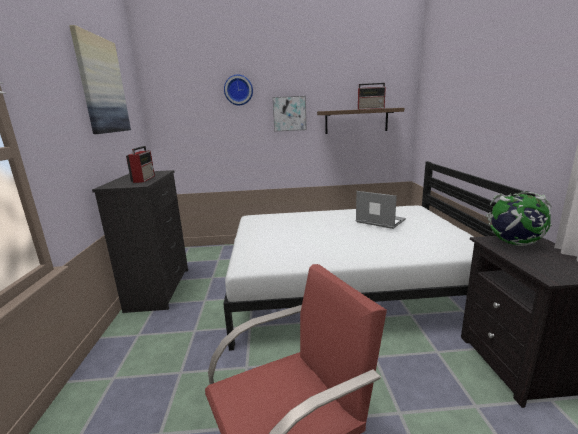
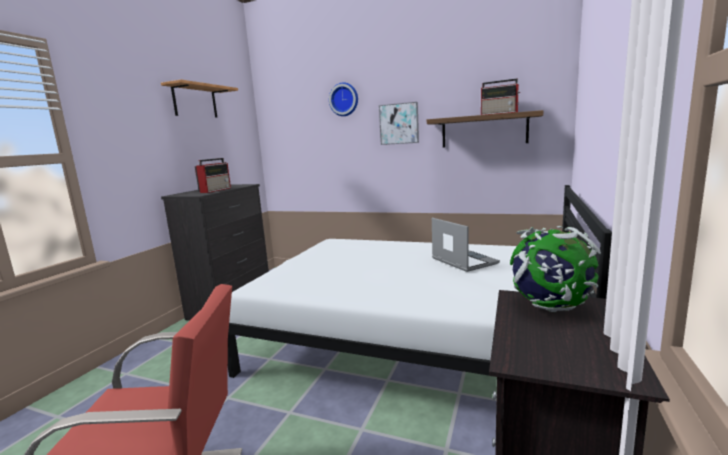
camera: 25 degrees right, 5 degrees down
picture [69,25,131,134] -> shelf [161,79,238,117]

